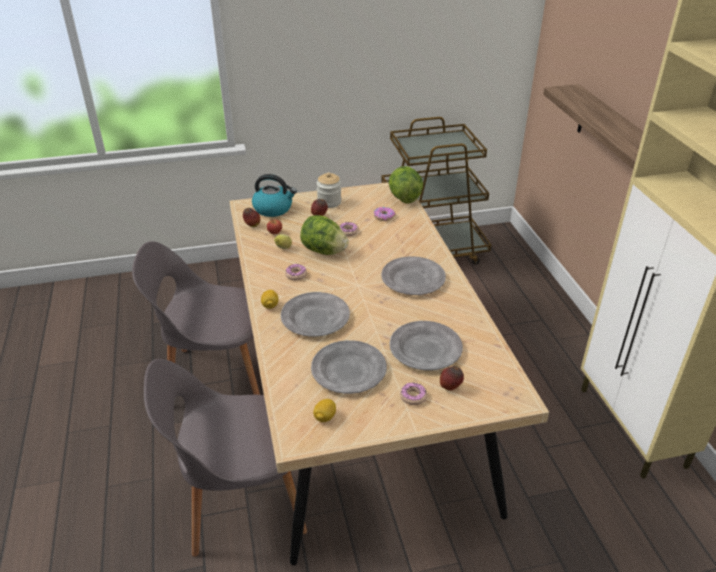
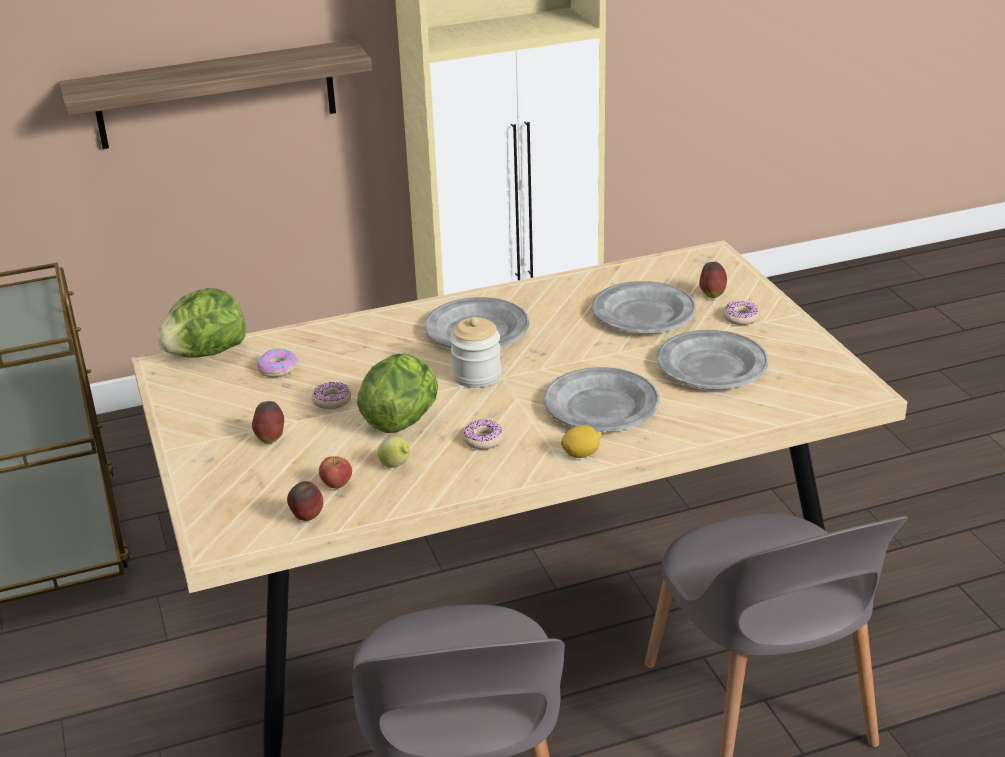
camera: 95 degrees left, 5 degrees down
kettle [252,174,297,217] -> none
lemon [313,399,336,422] -> none
jar [317,172,342,208] -> jar moved to [450,317,501,388]

